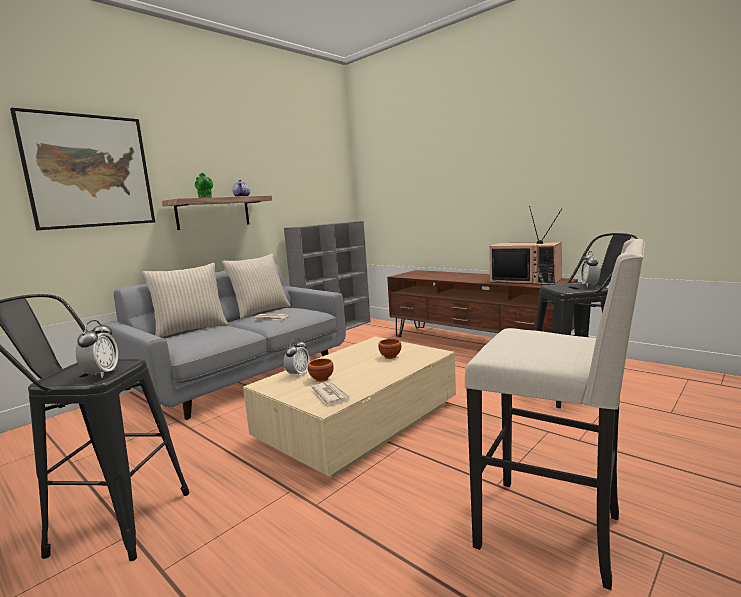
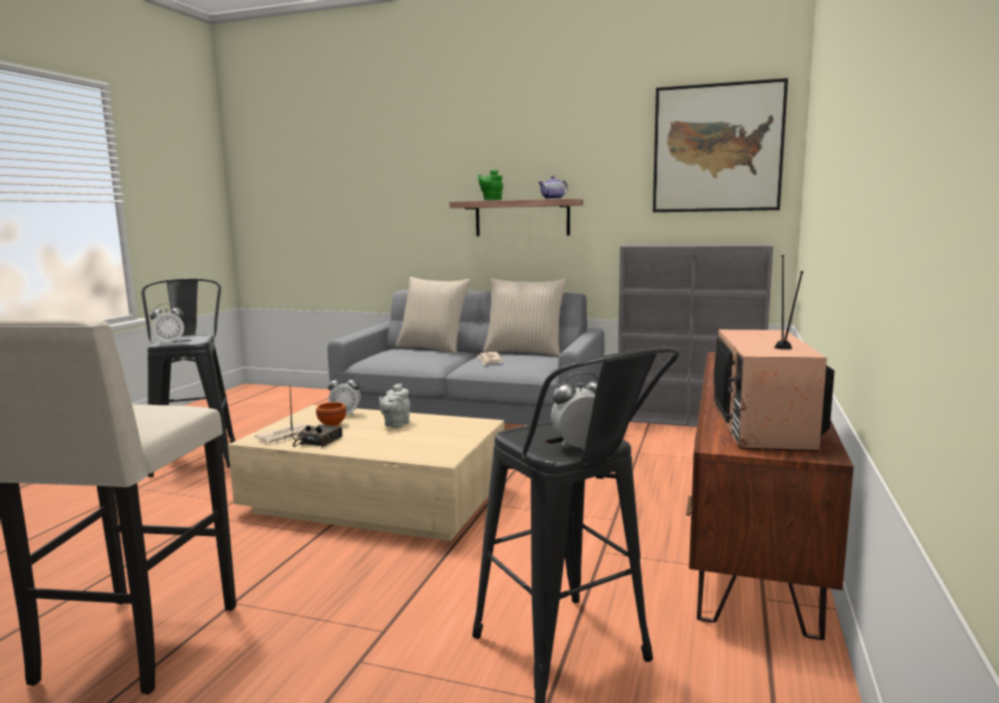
camera: 65 degrees right, 0 degrees up
picture [10,107,155,230] -> picture moved to [653,78,788,212]
brown bowl [378,339,401,359] -> none
none -> radio [290,387,342,447]
none -> grey teapot [379,383,410,428]

